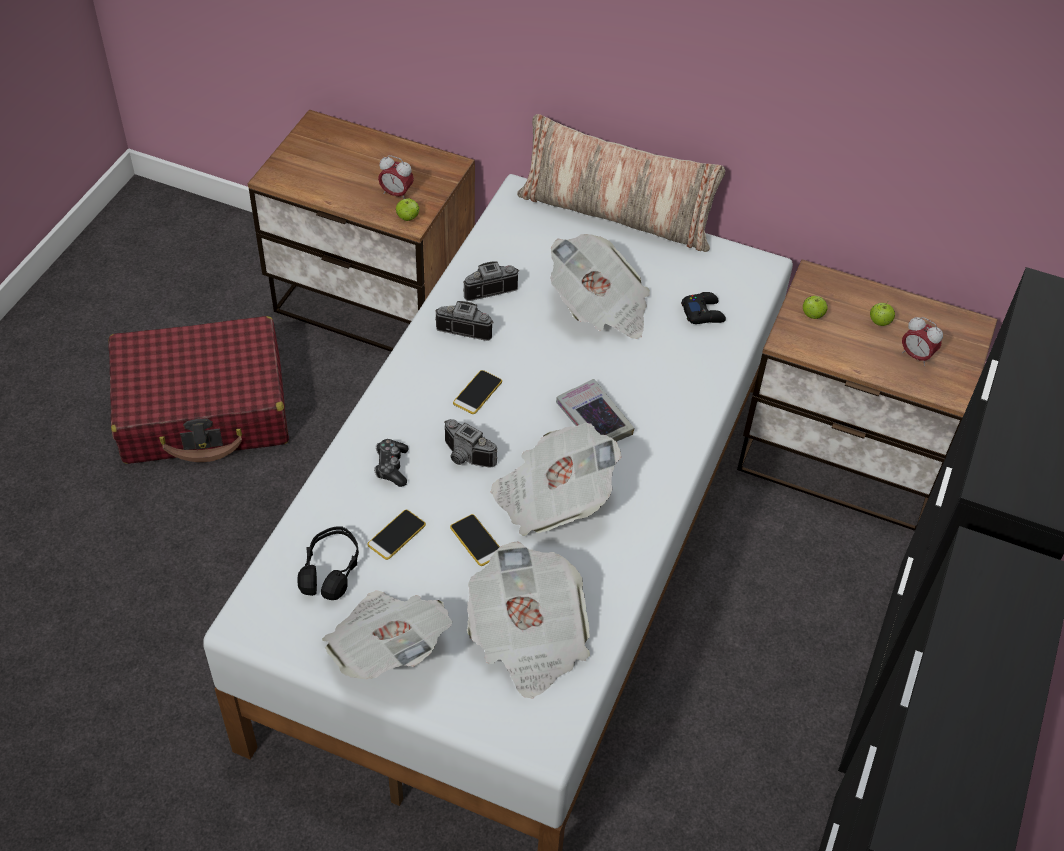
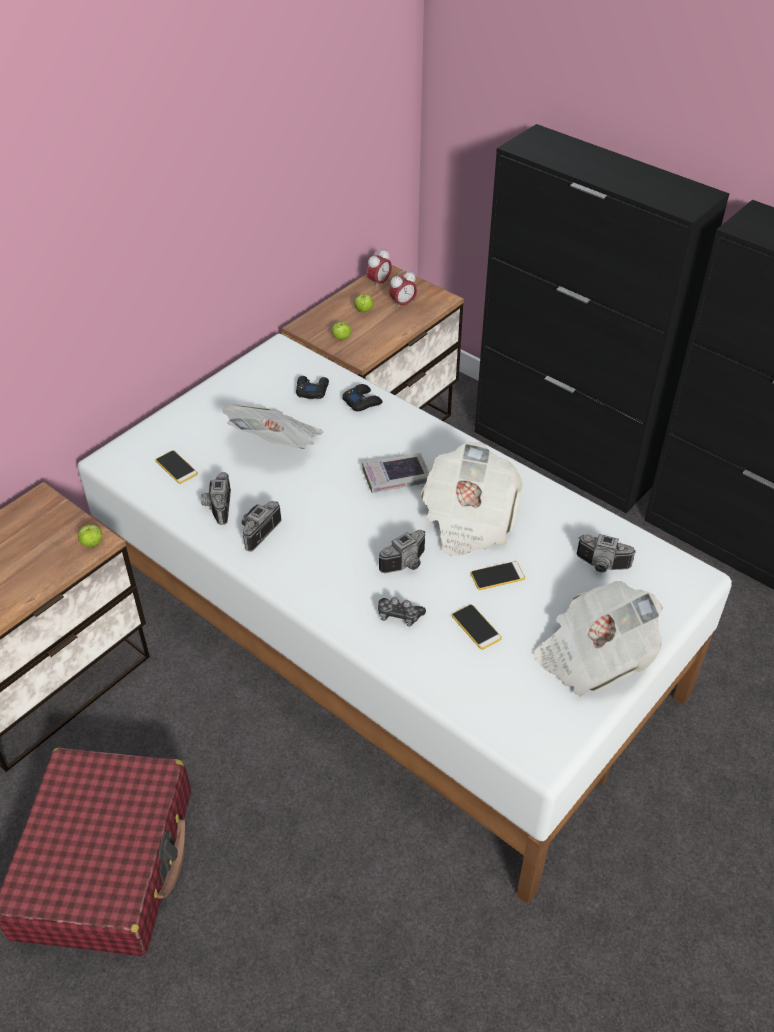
camera: 70 degrees left, 5 degrees down
black headphones [298,526,359,600] -> none
alarm clock [378,155,414,199] -> alarm clock moved to [366,248,392,289]
phone [453,370,502,414] -> phone moved to [156,450,198,484]
newspaper [467,542,590,699] -> camera [577,534,636,572]
pillow [517,114,725,252] -> none
none -> black game controller [342,384,382,411]

